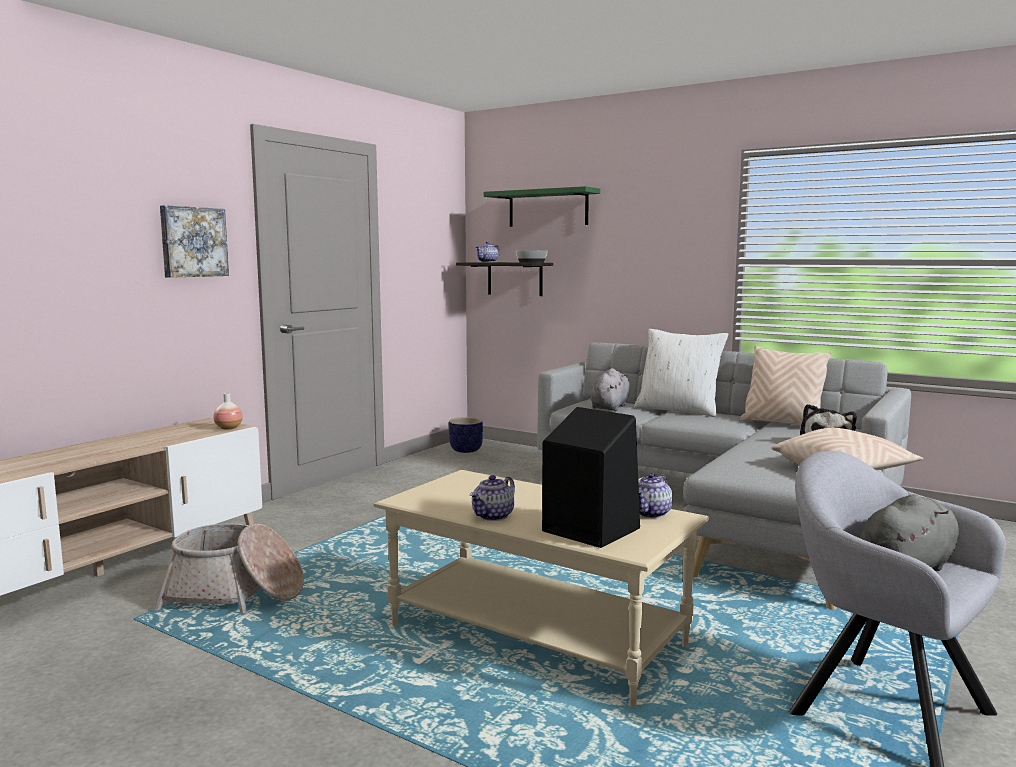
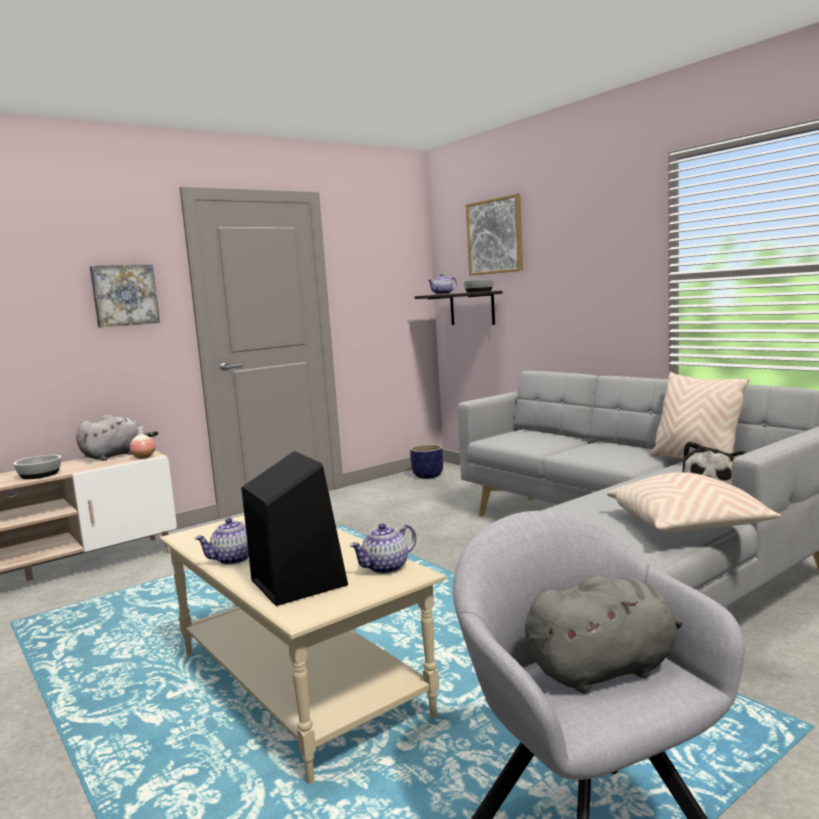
camera: 20 degrees right, 0 degrees up
basket [154,524,304,614] -> none
green shelf [484,186,600,227] -> picture [466,194,523,276]
grey plush toy [590,368,630,411] -> grey plush toy moved to [76,415,158,461]
white pillow [634,329,728,417] -> none
none -> bowl [13,455,61,479]

